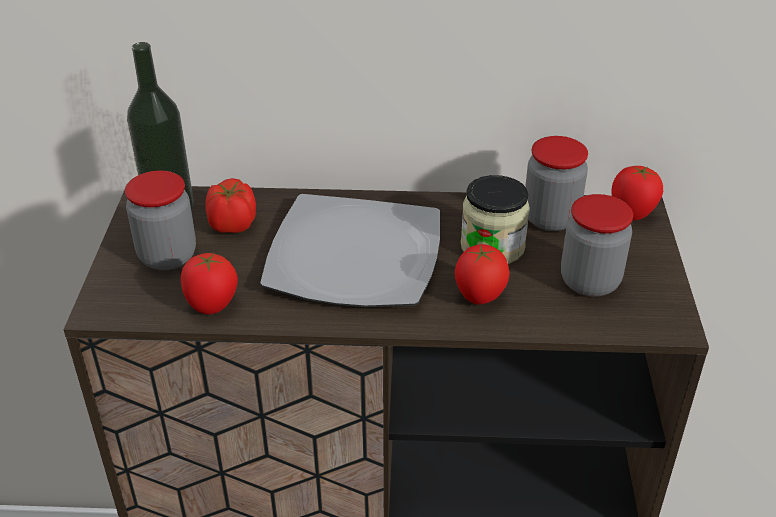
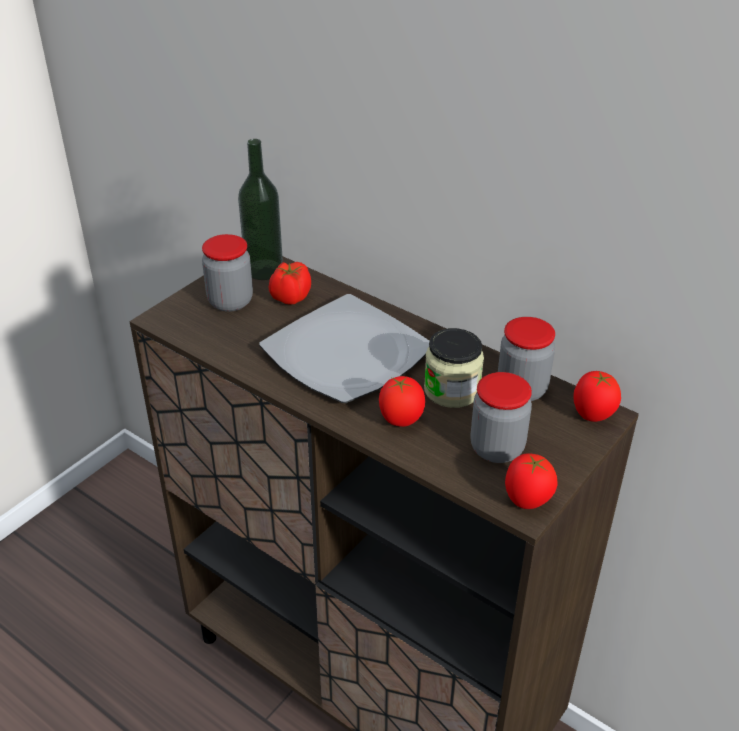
camera: 35 degrees right, 0 degrees up
tomato [181,253,238,315] -> tomato moved to [505,453,558,509]

